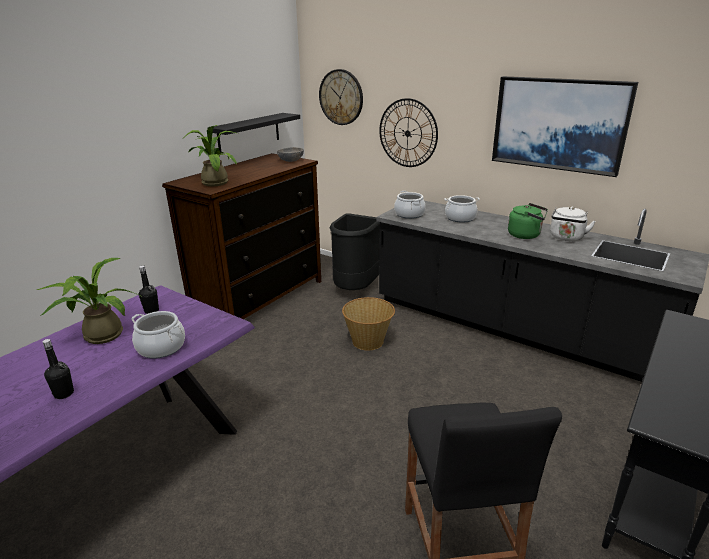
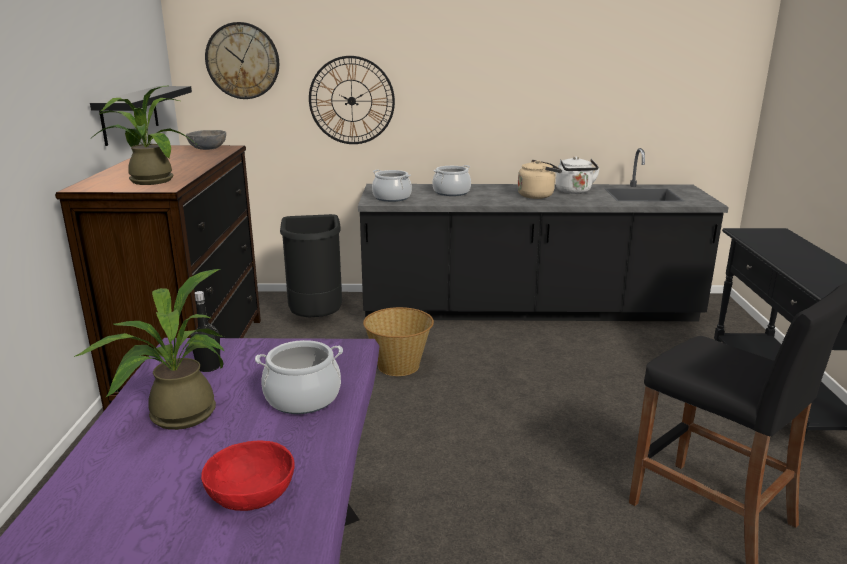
camera: 35 degrees left, 5 degrees down
black bottle [42,339,74,399] -> red bowl [201,440,295,511]
picture [492,76,638,177] -> none
green kettle [508,203,548,239] -> beige kettle [517,160,562,199]

